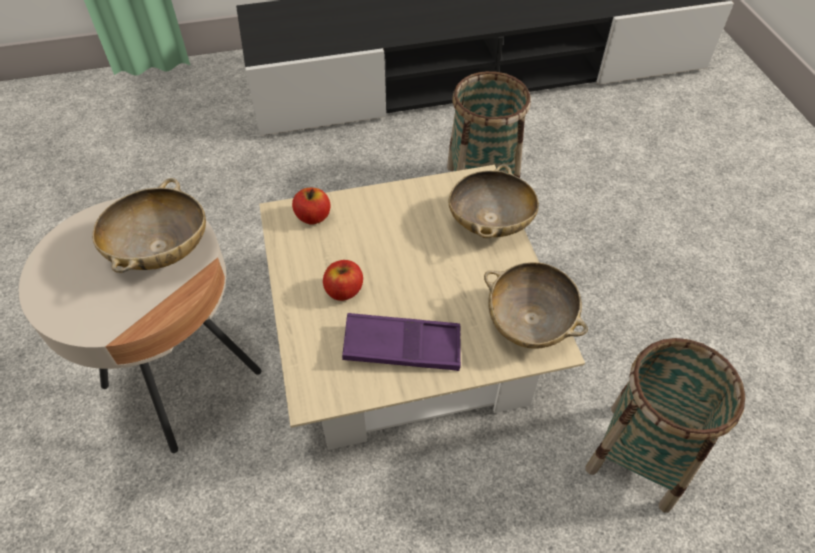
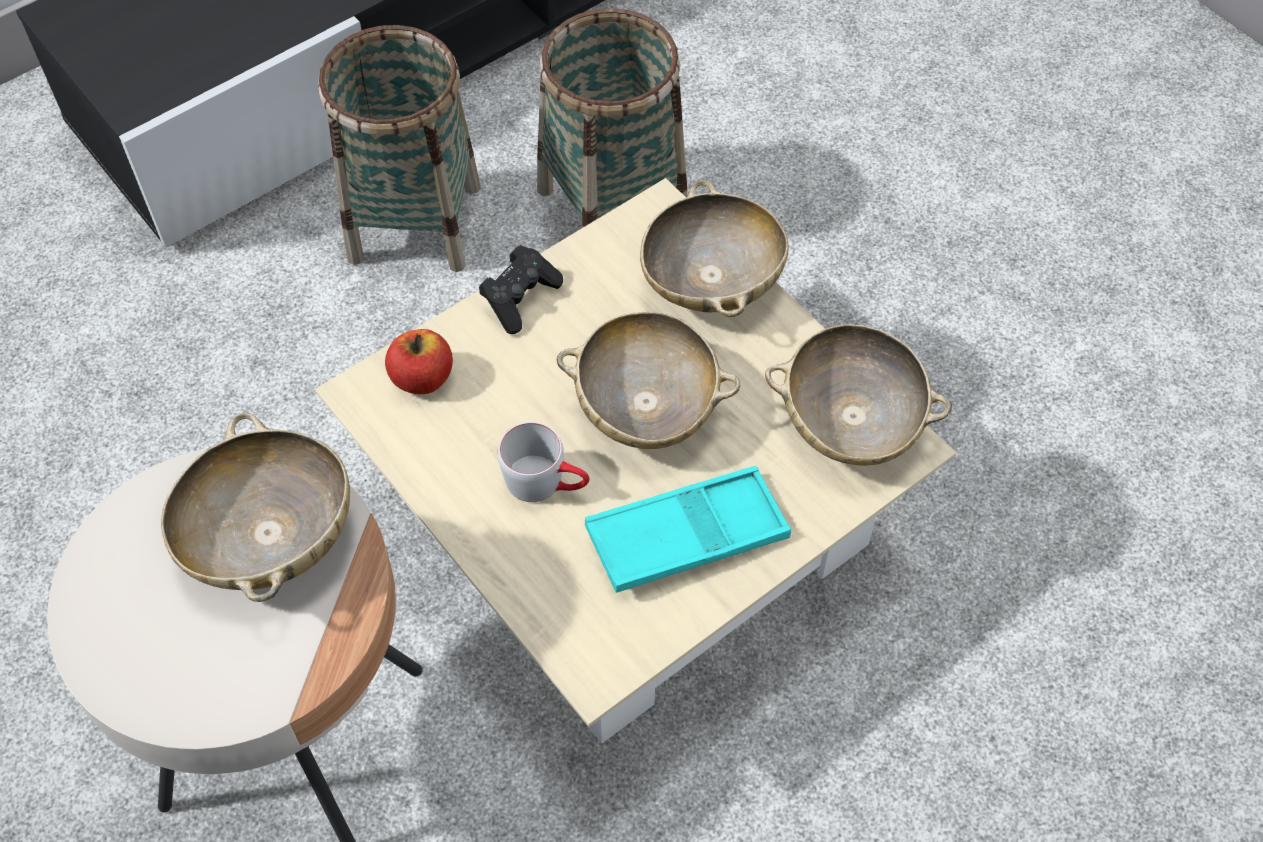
camera: 25 degrees left, 5 degrees up
apple [323,260,363,301] -> grey mug [497,422,589,502]
purple tray [342,313,461,371] -> turquoise tray [585,466,791,593]
basket [586,338,745,513] -> basket moved to [318,25,481,272]
none -> black game controller [479,245,563,334]
none -> beige bowl [557,312,741,449]

